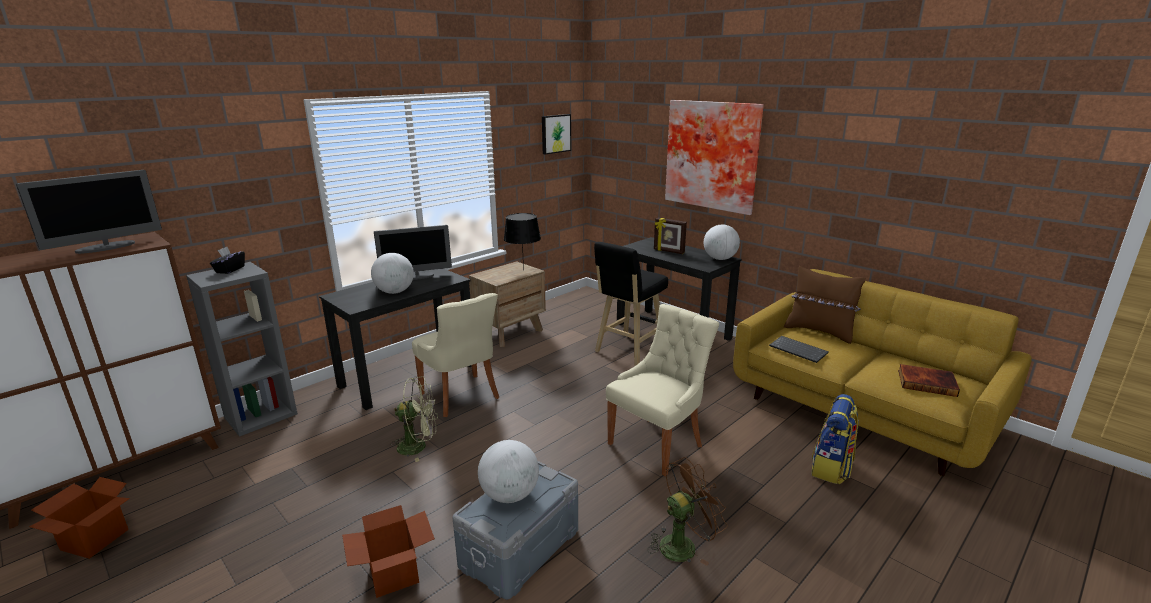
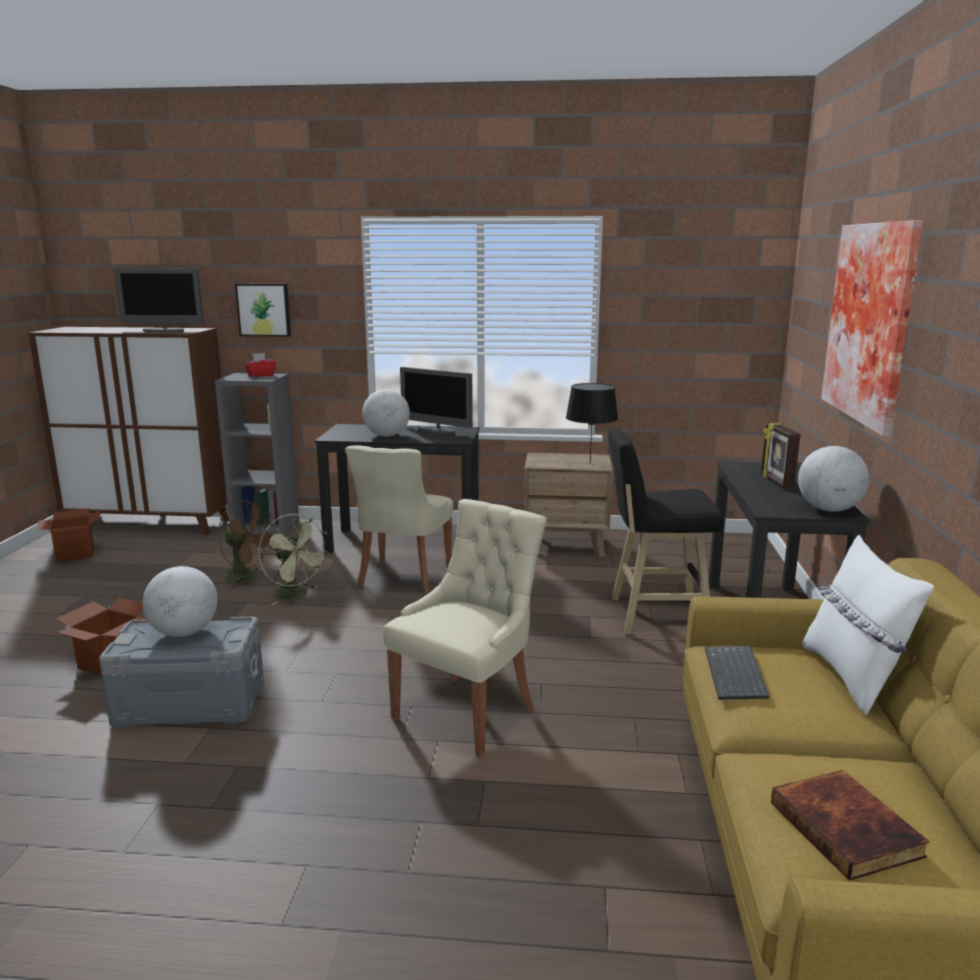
camera: 50 degrees right, 5 degrees down
black tissue box [210,247,245,274] -> red tissue box [244,353,276,377]
picture [542,114,571,155] -> picture moved to [235,284,291,337]
beige chair [606,304,719,476] -> beige chair turned 60 degrees counterclockwise [383,499,547,758]
brown fan [648,457,728,566] -> brown fan moved to [218,500,276,589]
brown pillow [784,266,866,344] -> white pillow [801,535,934,715]
backpack [812,394,859,484] -> none

